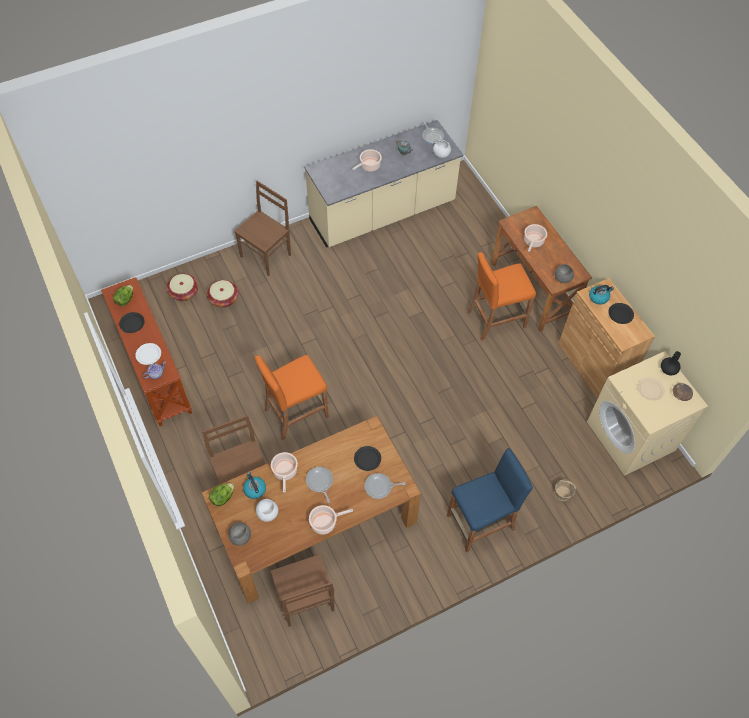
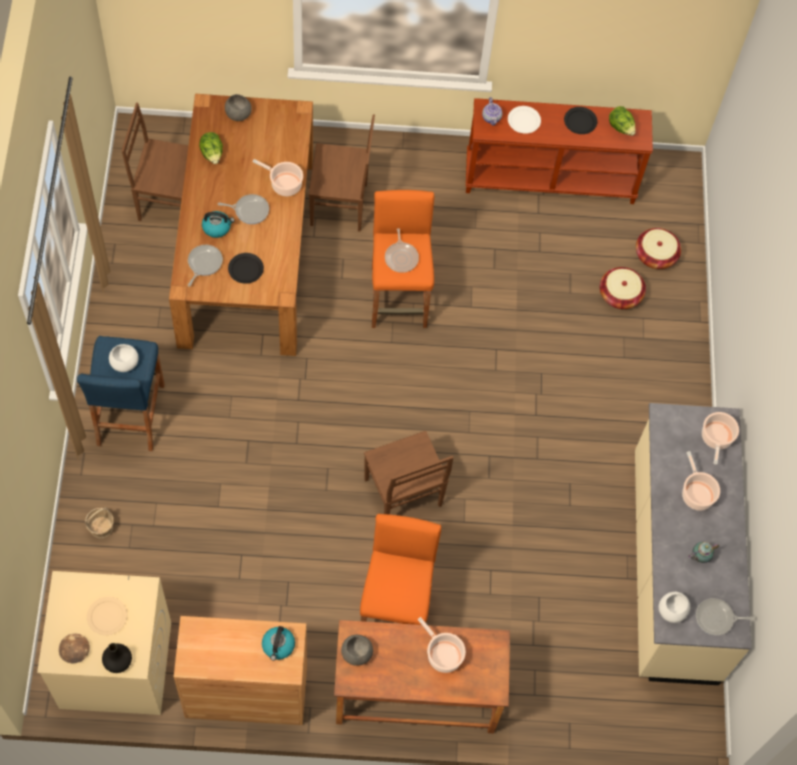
camera: 115 degrees right, 5 degrees up
lettuce [209,483,234,506] -> lettuce moved to [199,132,223,164]
brown chair [234,181,291,276] -> brown chair moved to [364,431,454,515]
kettle [243,472,266,499] -> kettle moved to [202,211,235,238]
white bowl [256,499,278,522] -> white bowl moved to [109,344,139,372]
cooking pot [309,505,353,534] -> cooking pot moved to [702,412,739,465]
black plate [608,303,634,324] -> none
none -> frying pan [385,229,419,273]

